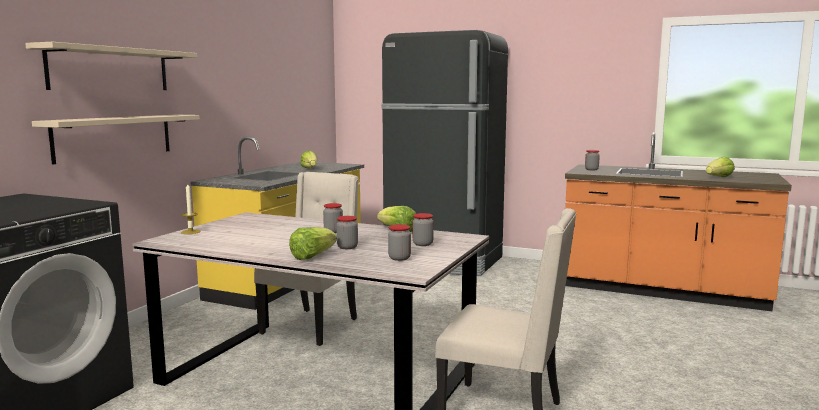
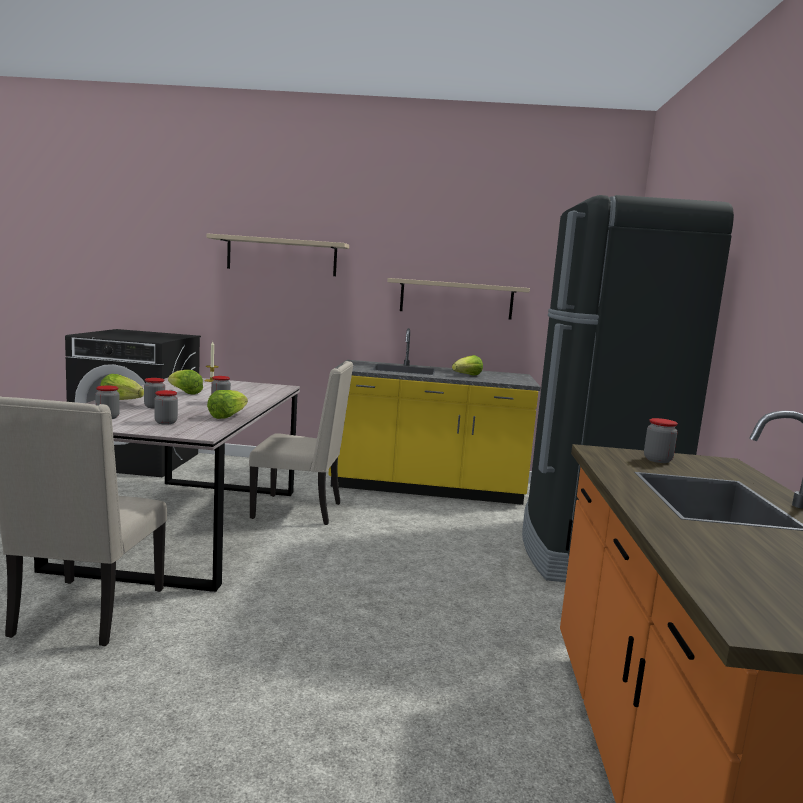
camera: 70 degrees right, 0 degrees up
beige shelf [32,115,200,165] -> beige shelf moved to [387,278,530,320]
lettuce [706,156,735,177] -> lettuce moved to [168,370,203,395]

